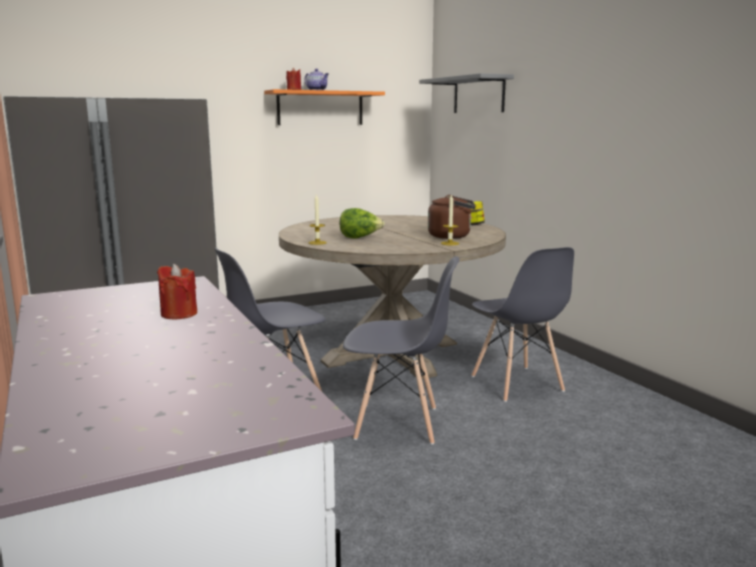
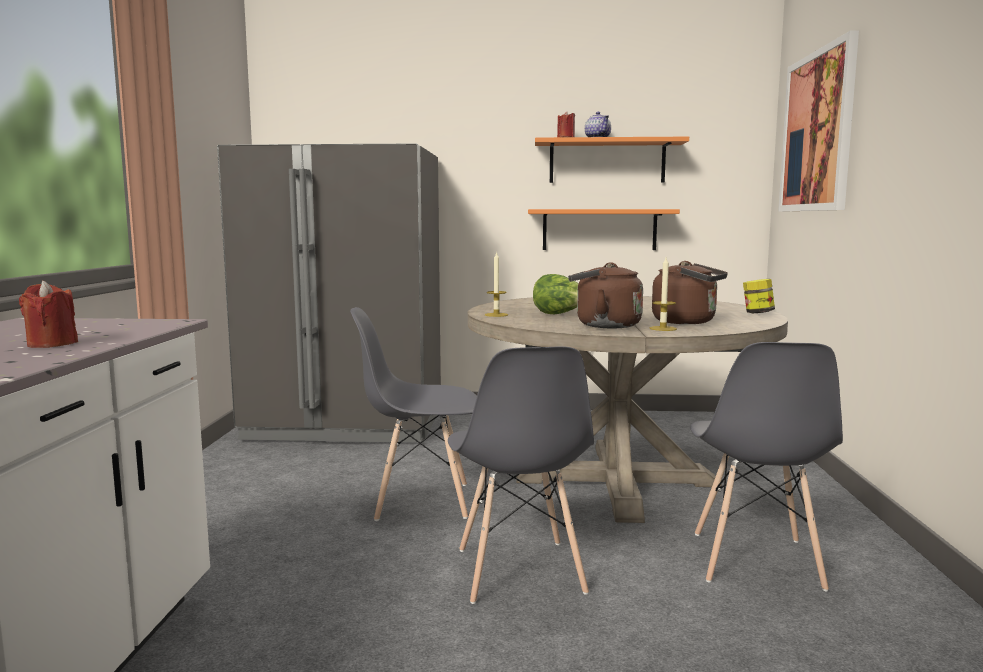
camera: 30 degrees right, 5 degrees down
grey chair [343,256,460,445] -> grey chair turned 45 degrees clockwise [448,346,594,604]
grey shelf [419,73,514,113] -> picture [778,30,859,212]
none -> orange shelf [528,209,680,250]
none -> brown kettle [568,262,643,328]

